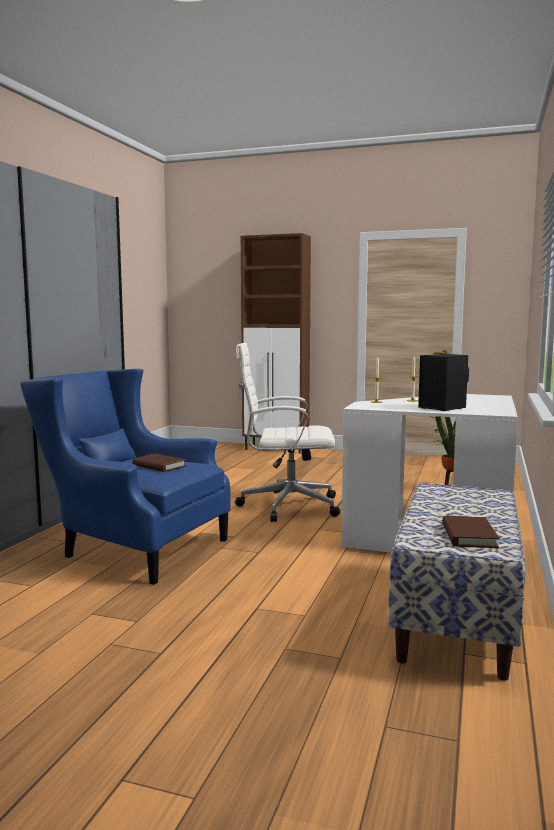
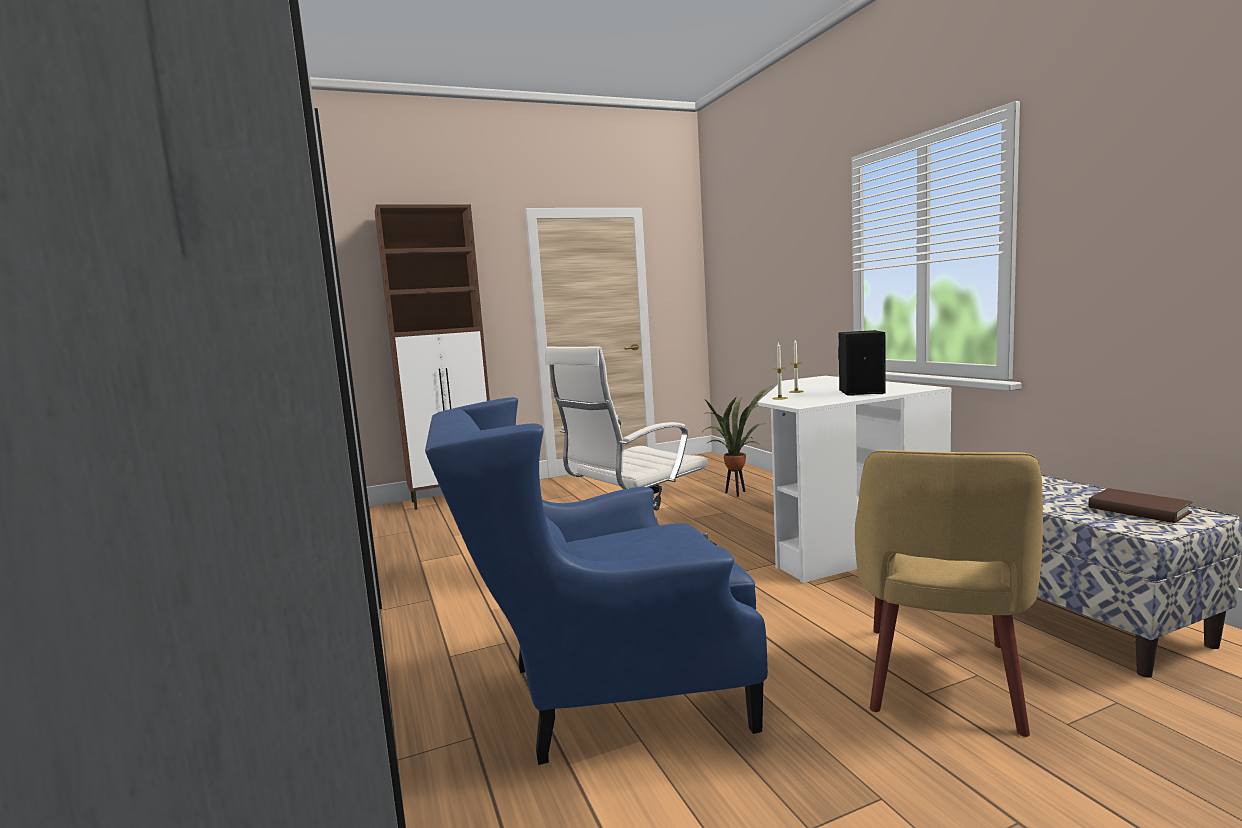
camera: 40 degrees left, 0 degrees up
brown book [132,454,186,472] -> none
none -> yellow armchair [855,450,1043,737]

